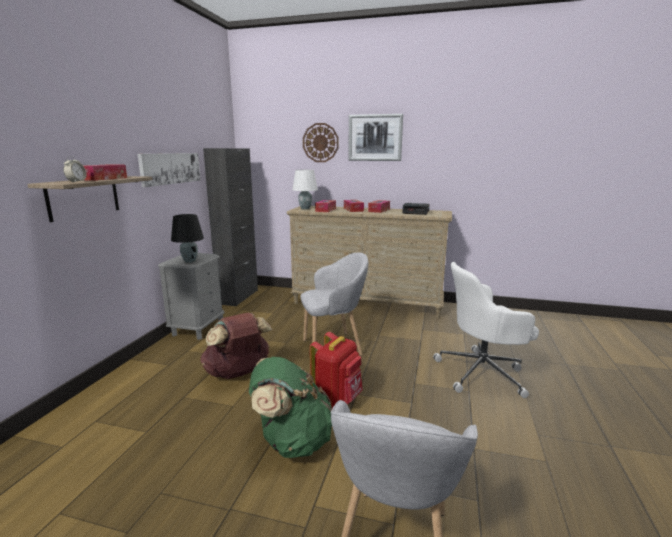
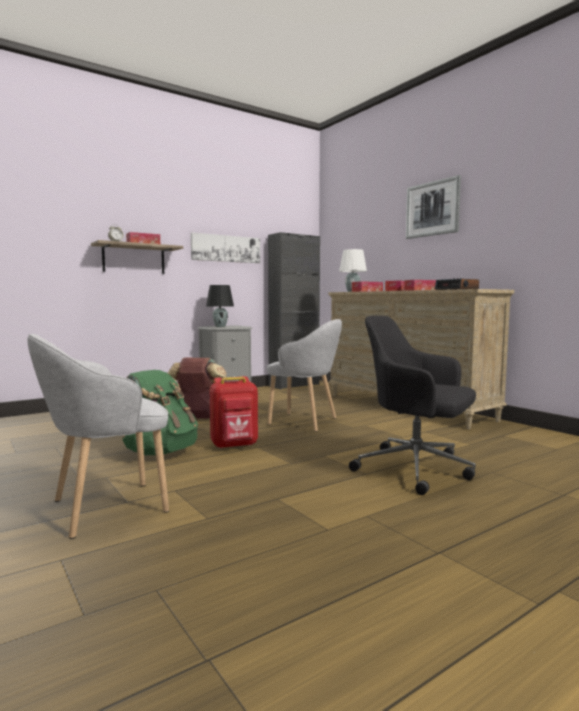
camera: 40 degrees right, 10 degrees down
wall clock [303,123,339,162] -> none
white office chair [433,262,539,398] -> black office chair [349,316,476,495]

